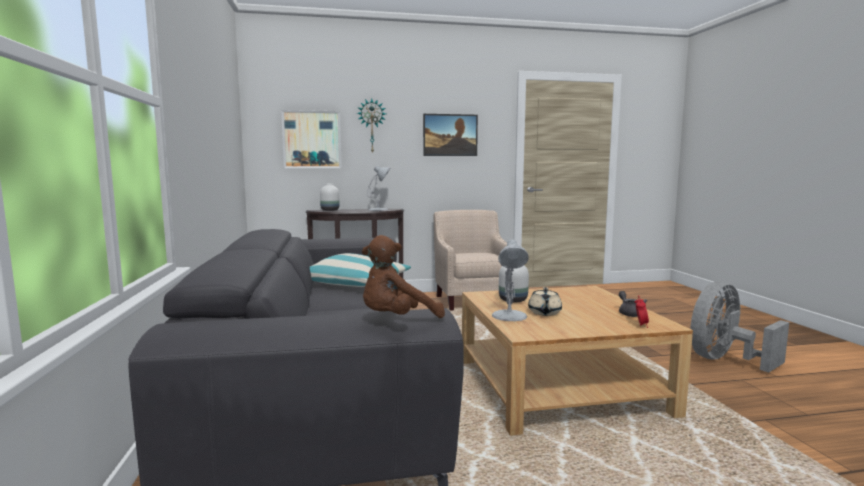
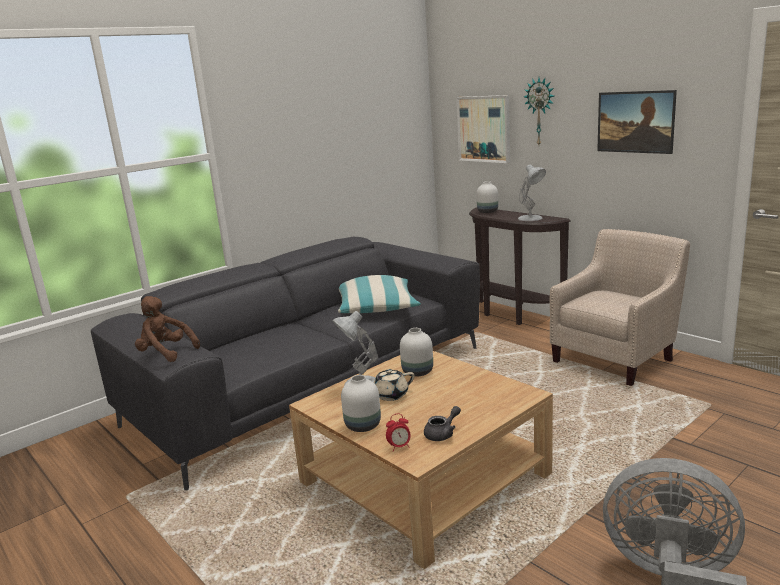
camera: 60 degrees right, 10 degrees up
none -> white vase [341,375,381,432]

